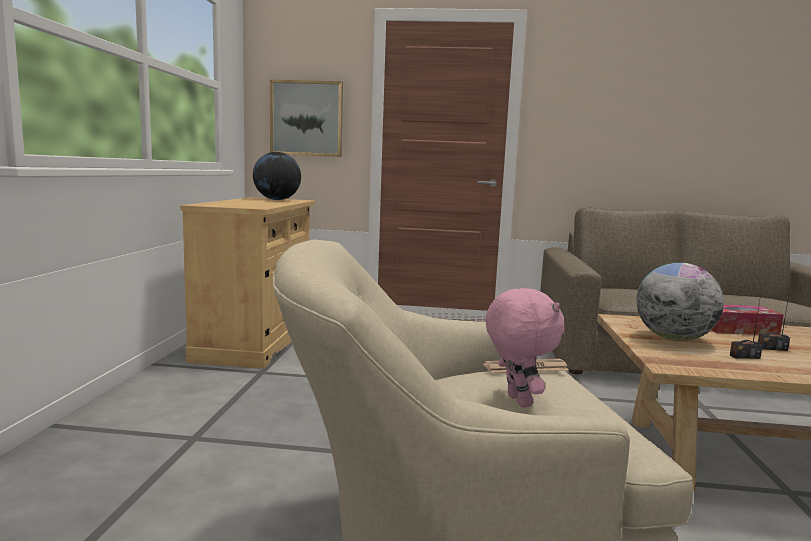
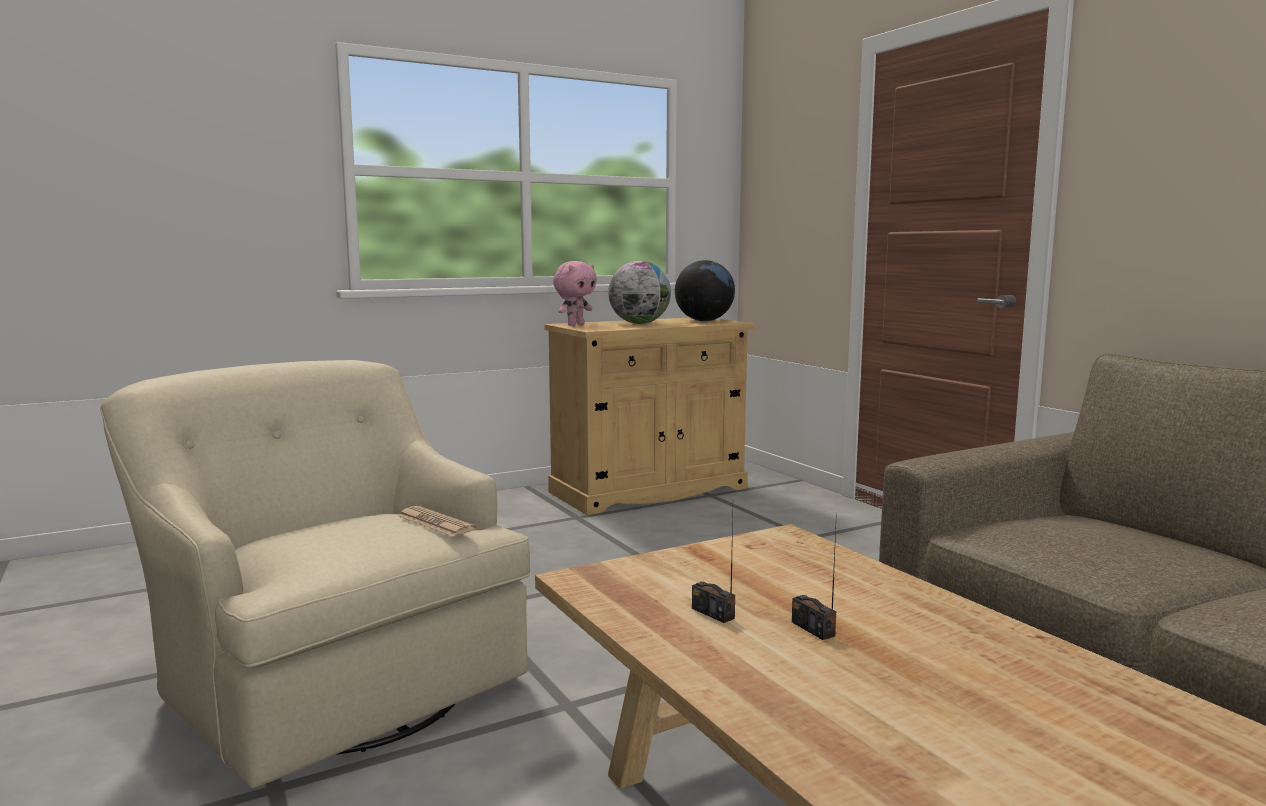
camera: 55 degrees right, 0 degrees up
picture [270,80,343,157] -> none
pink plush toy [486,288,564,408] -> pink plush toy moved to [553,261,597,326]
globe [636,262,724,341] -> globe moved to [608,261,671,324]
tissue box [712,305,784,335] -> none

